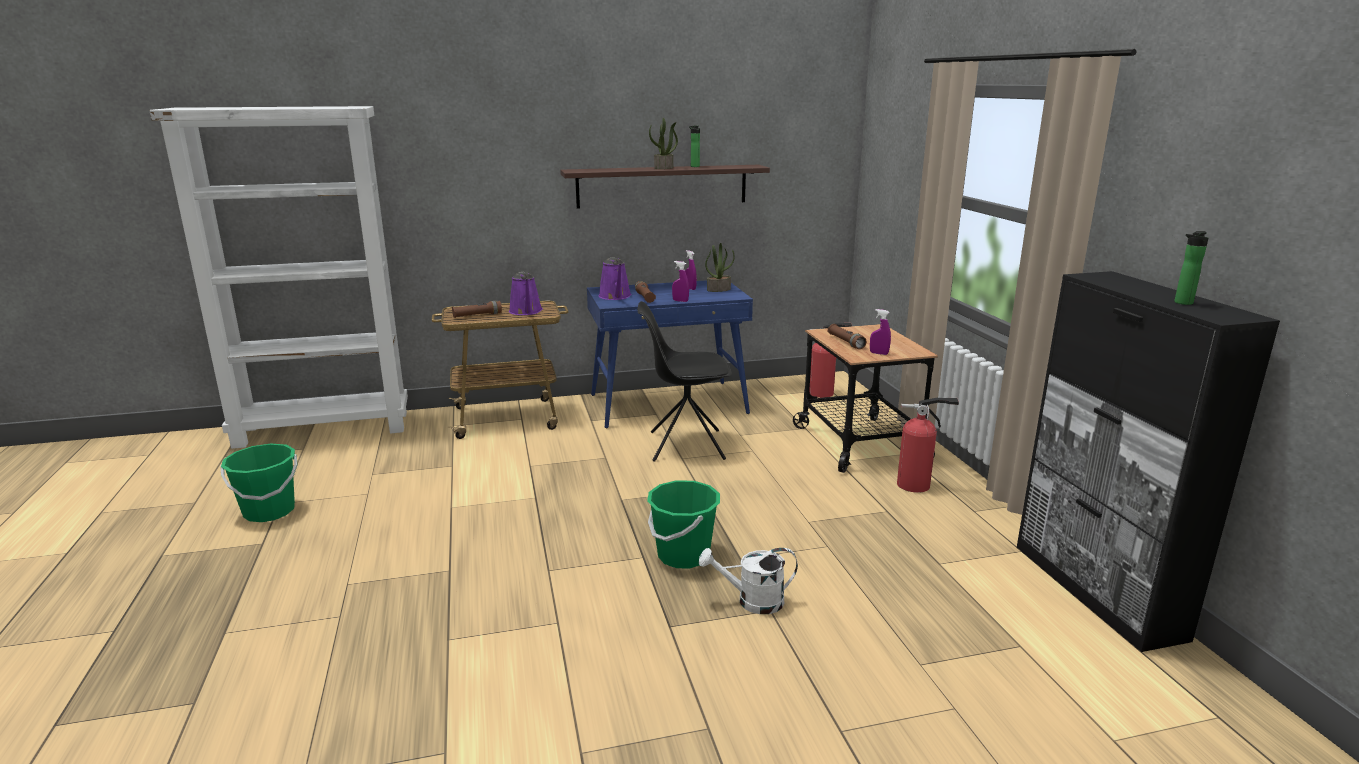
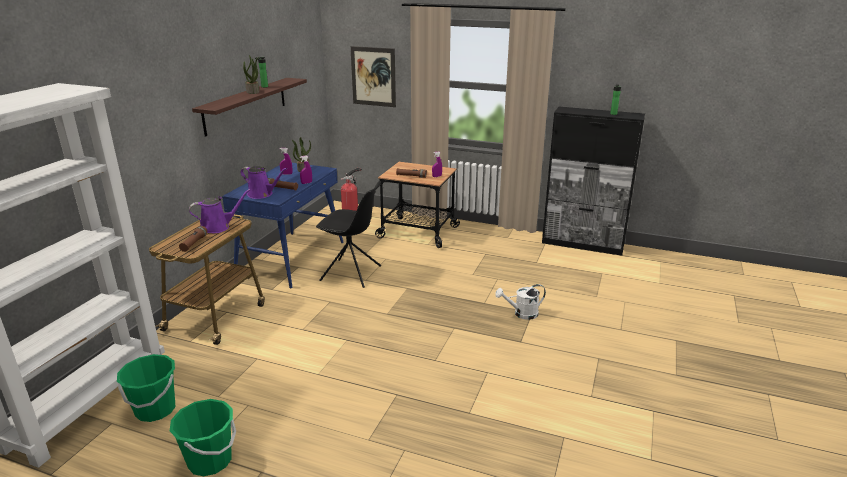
camera: 55 degrees left, 5 degrees up
purple watering can [509,272,543,315] -> purple watering can turned 45 degrees counterclockwise [189,189,251,233]
black chair [637,301,731,462] -> black chair turned 105 degrees counterclockwise [316,181,381,288]
green bucket [647,480,720,569] -> green bucket moved to [117,354,176,422]
white watering can [699,548,798,614] -> white watering can turned 45 degrees clockwise [495,284,546,320]
fire extinguisher [897,398,959,493] -> none
none -> picture [350,46,396,107]

